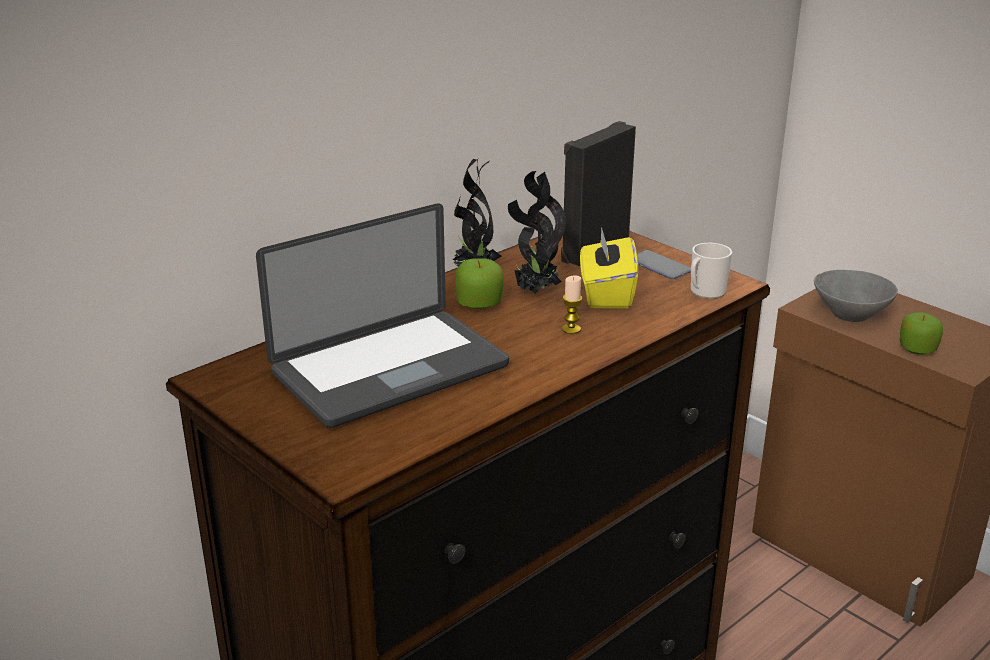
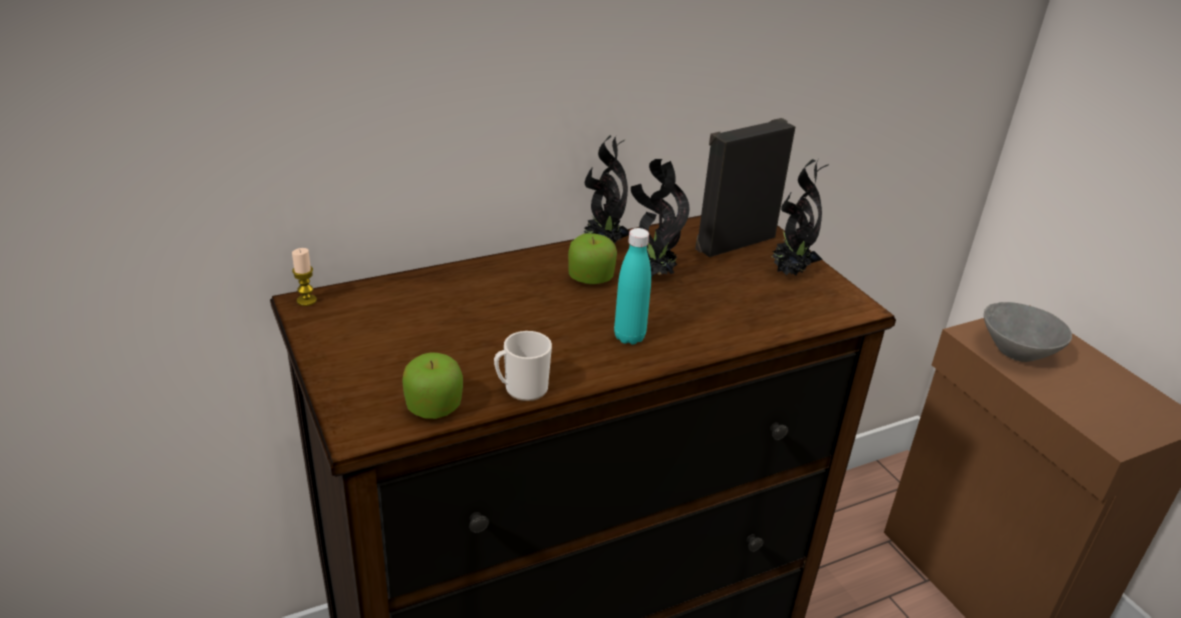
camera: 15 degrees right, 5 degrees up
laptop [256,203,509,428] -> none
candle [562,275,583,334] -> candle moved to [292,248,317,306]
yellow tissue box [580,227,638,309] -> none
phone [637,250,691,279] -> potted plant [772,159,829,276]
mug [691,243,732,299] -> mug moved to [494,331,552,401]
apple [900,312,943,355] -> apple moved to [402,352,463,419]
none -> turquoise bottle [614,228,651,345]

